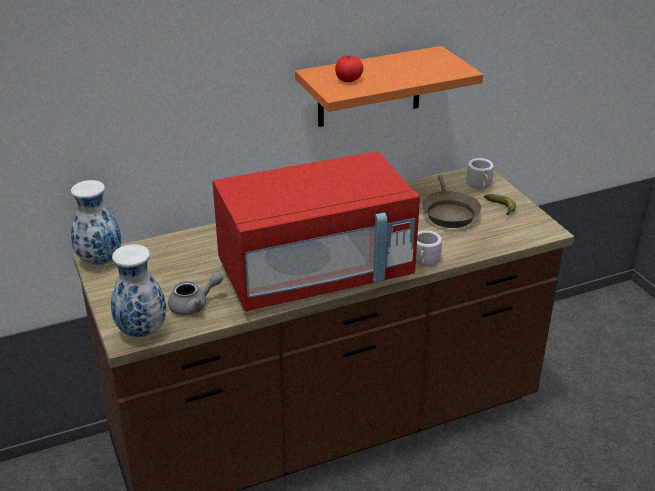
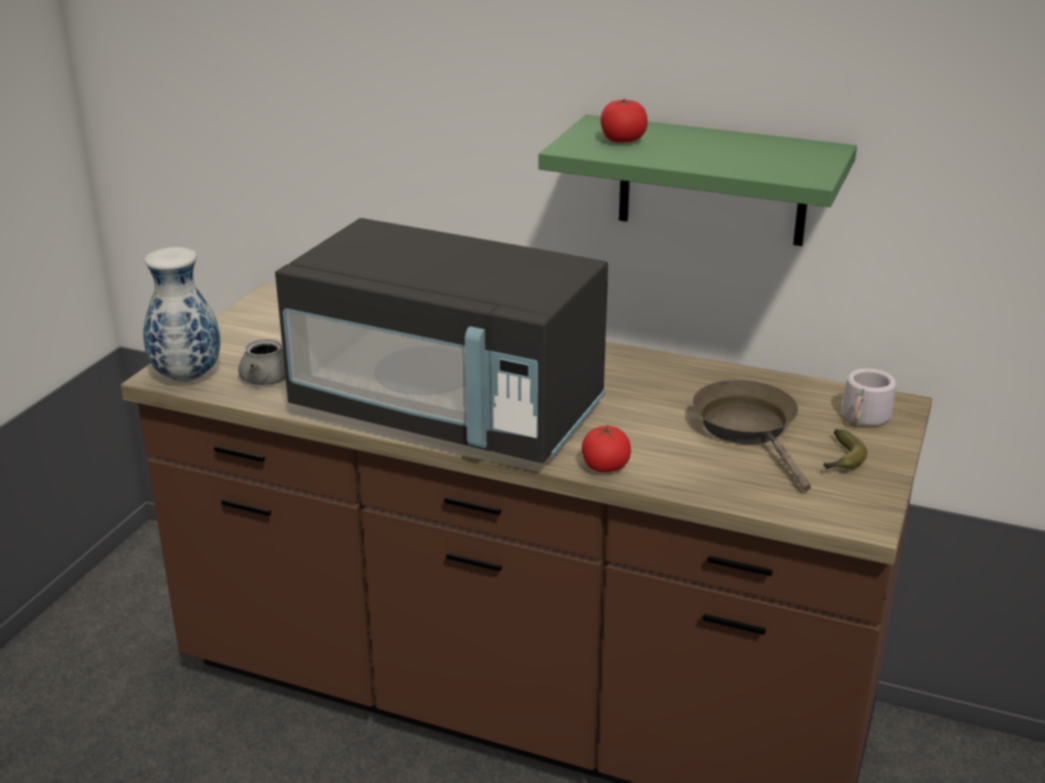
camera: 45 degrees right, 5 degrees down
vase [71,180,121,265] -> none
red microwave [213,151,420,312] -> black microwave [275,218,608,463]
orange shelf [295,46,483,127] -> green shelf [538,114,857,246]
grey mug [416,231,448,267] -> tomato [582,425,631,472]
brown frying pan [422,175,481,228] -> brown frying pan turned 120 degrees clockwise [692,380,811,491]

